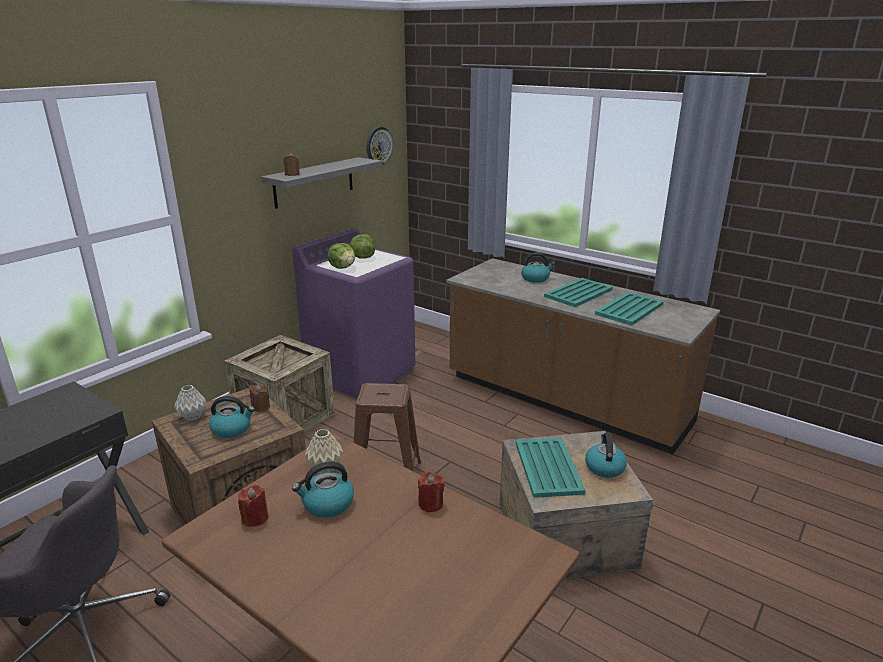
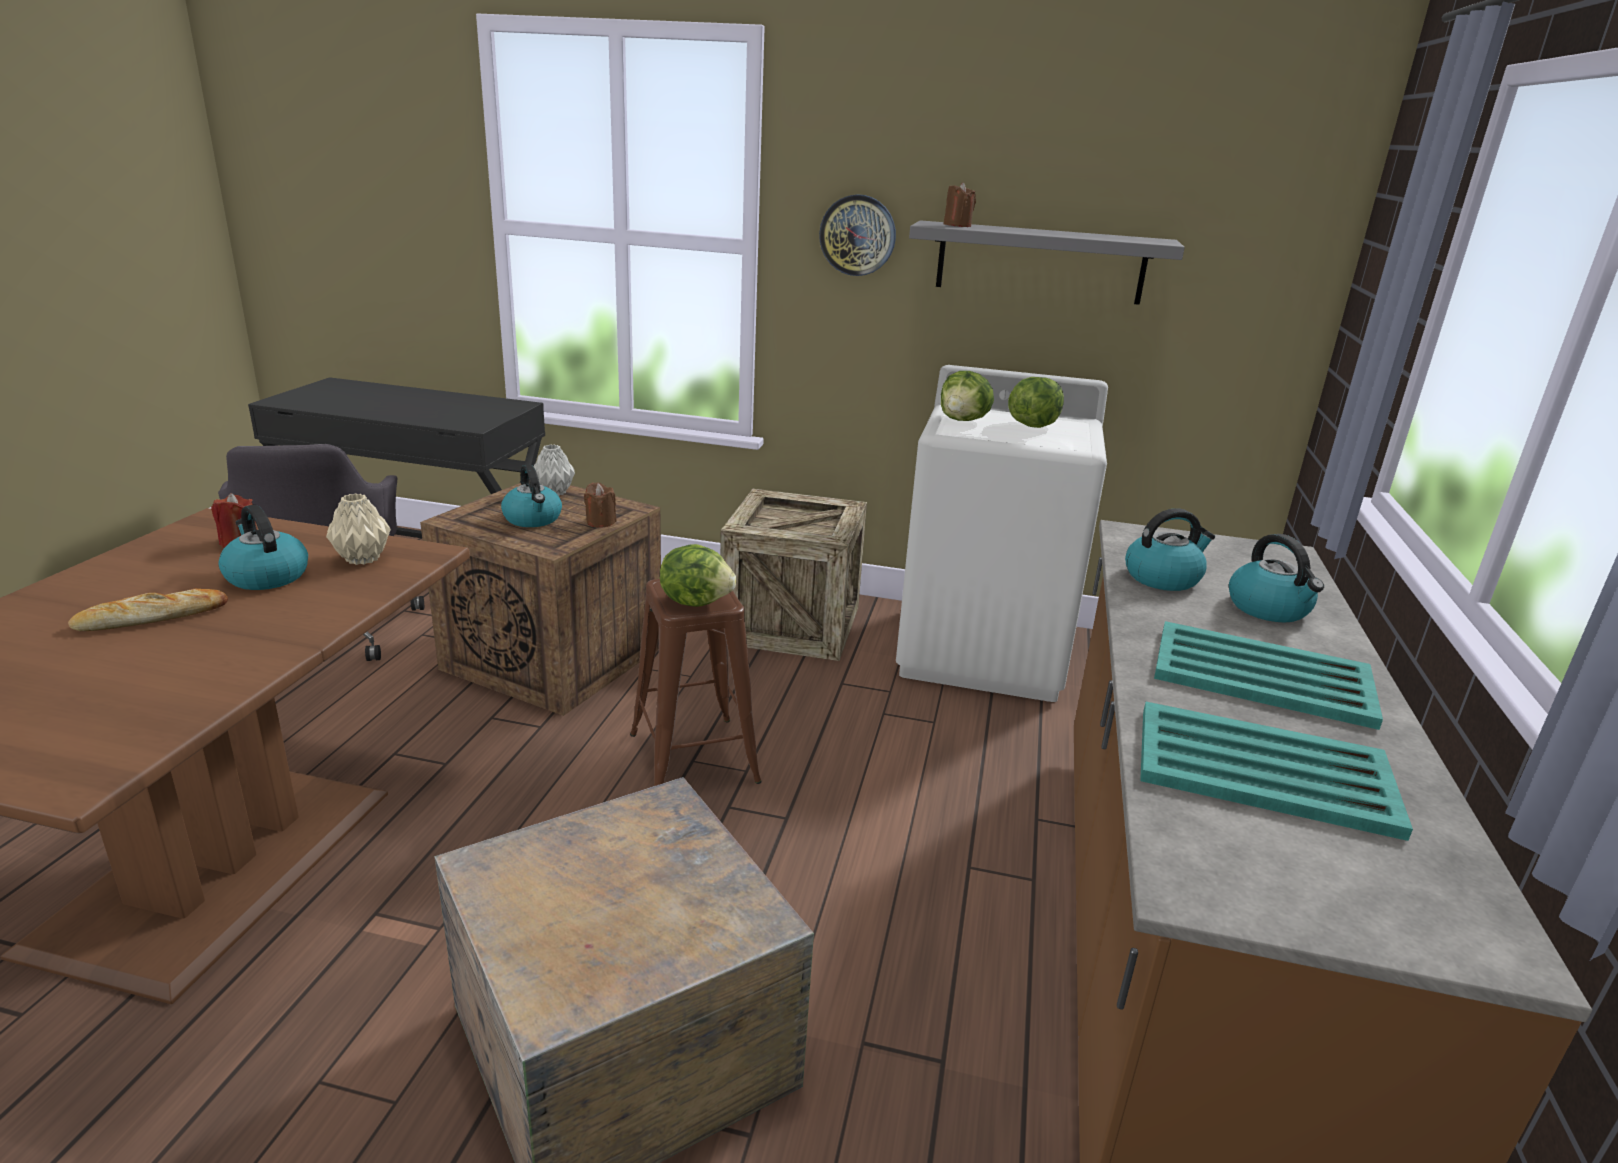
camera: 65 degrees right, 0 degrees up
purple washing machine [292,228,415,399] -> white washing machine [896,365,1108,702]
wall clock [367,127,393,165] -> wall clock moved to [819,194,896,276]
red candle [418,472,445,512] -> none
turquoise tray [516,438,586,498] -> none
kettle [585,433,627,478] -> kettle moved to [1125,508,1215,591]
none -> bread [68,589,228,631]
none -> lettuce [660,544,737,607]

